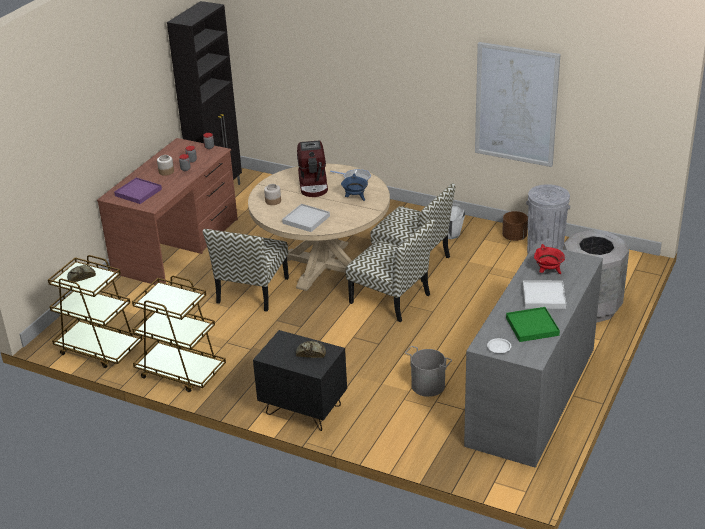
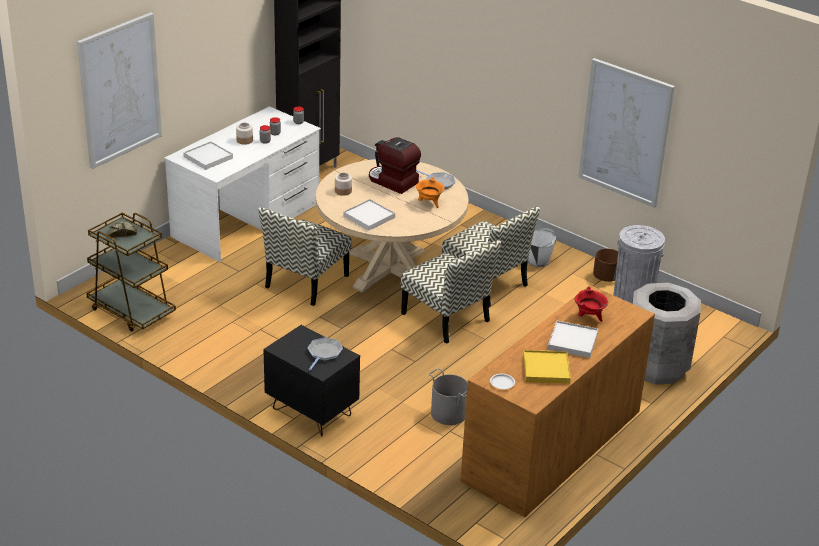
camera: 10 degrees right, 0 degrees up
brown desk [97,138,238,285] -> white desk [164,106,321,262]
purple tray [114,177,162,204] -> white tray [183,141,233,170]
brown cart [132,276,226,392] -> none
bread [296,341,326,358] -> frying pan [307,337,343,370]
coffee machine [297,140,328,197] -> coffee machine turned 120 degrees clockwise [369,137,421,194]
blue cooking pot [341,174,368,201] -> orange cooking pot [415,177,444,208]
grey dresser [464,244,603,468] -> brown dresser [460,285,655,517]
green tray [506,307,560,342] -> yellow tray [523,350,571,384]
none -> picture [77,12,162,169]

